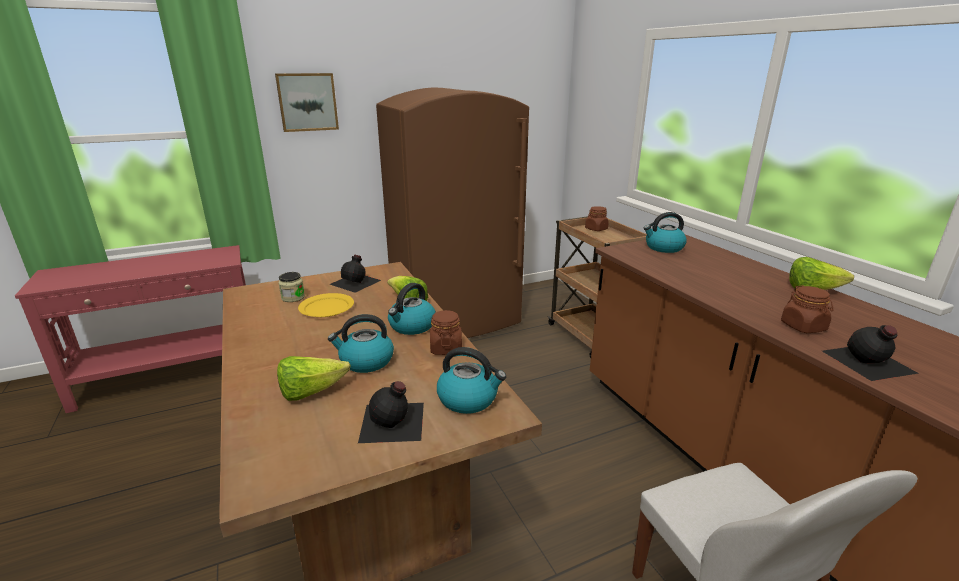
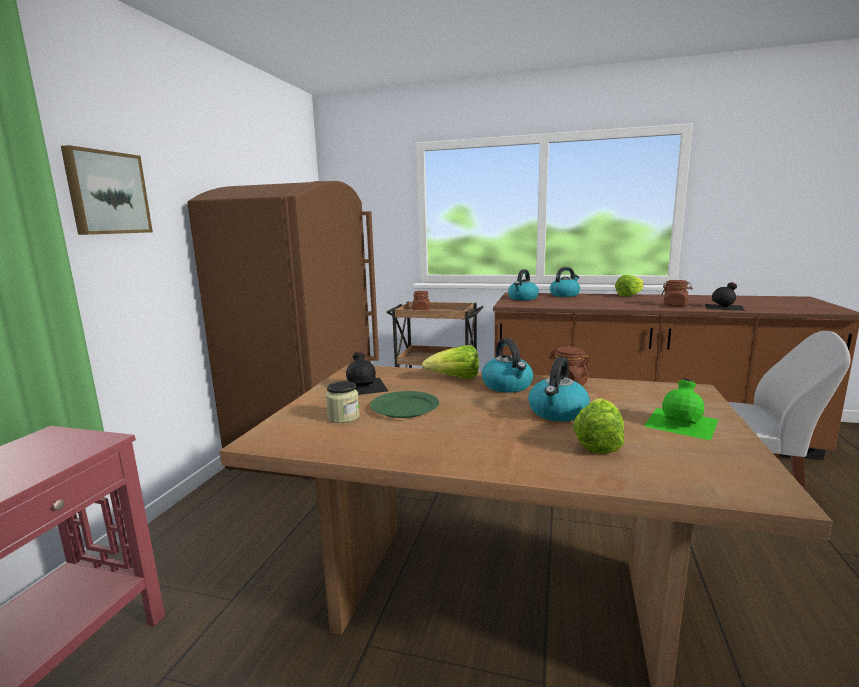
camera: 50 degrees left, 10 degrees down
yellow plate [298,293,354,317] -> green plate [370,391,439,418]
black bottle [358,381,424,443] -> green bottle [644,378,719,440]
kettle [437,347,506,414] -> kettle moved to [550,267,580,297]

